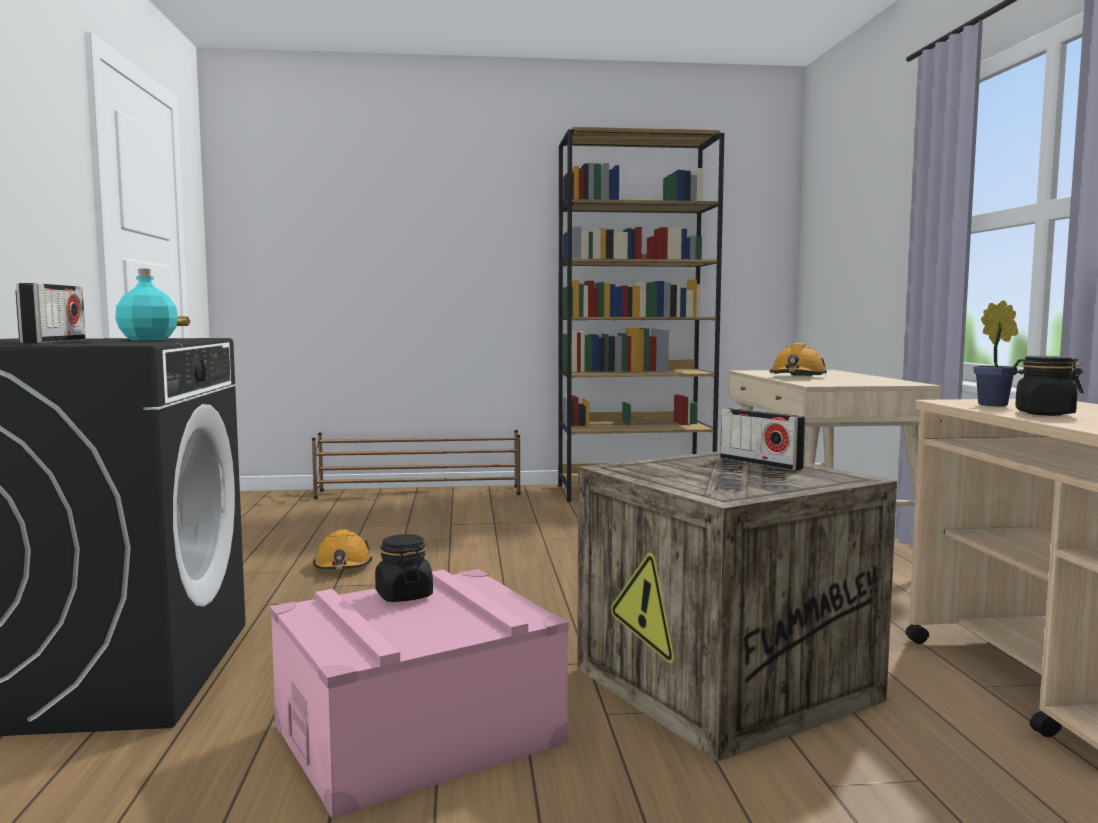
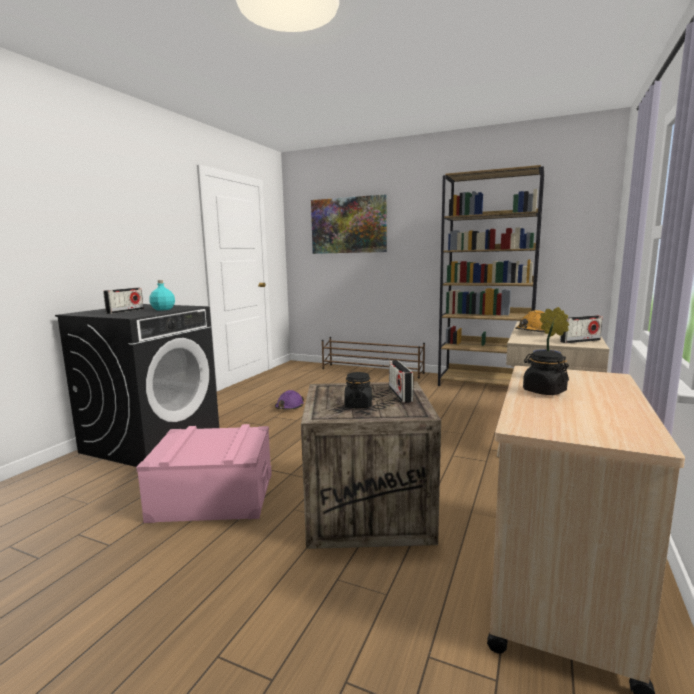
camera: 30 degrees right, 5 degrees up
orange hard hat [313,529,373,569] -> purple hard hat [275,390,304,410]
black jar [375,534,433,602] -> black jar moved to [344,372,372,408]
none -> picture [311,194,387,254]
none -> radio [560,315,603,343]

